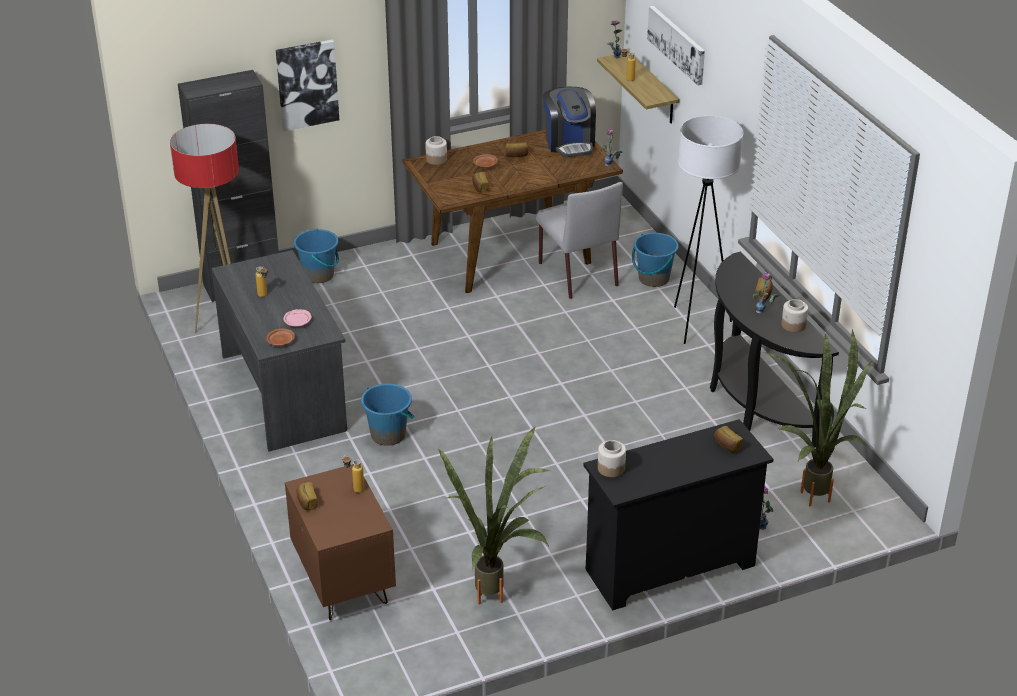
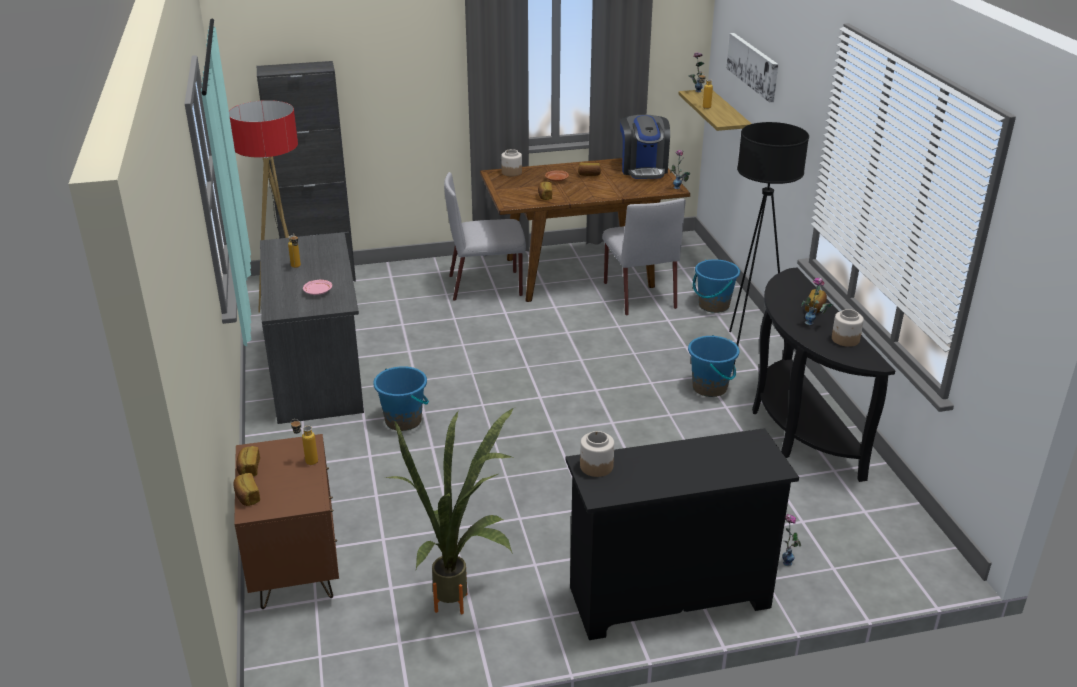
camera: 10 degrees right, 5 degrees down
brown plate [266,328,295,346] -> none
picture [276,39,339,131] -> none
blue bucket [294,229,339,283] -> blue bucket moved to [688,335,739,397]
white floor lamp [674,116,744,344] -> black floor lamp [729,122,809,365]
bread [714,426,743,453] -> bread moved to [233,473,260,506]
potted plant [764,330,873,507] -> none
none -> grey chair [444,172,526,301]

